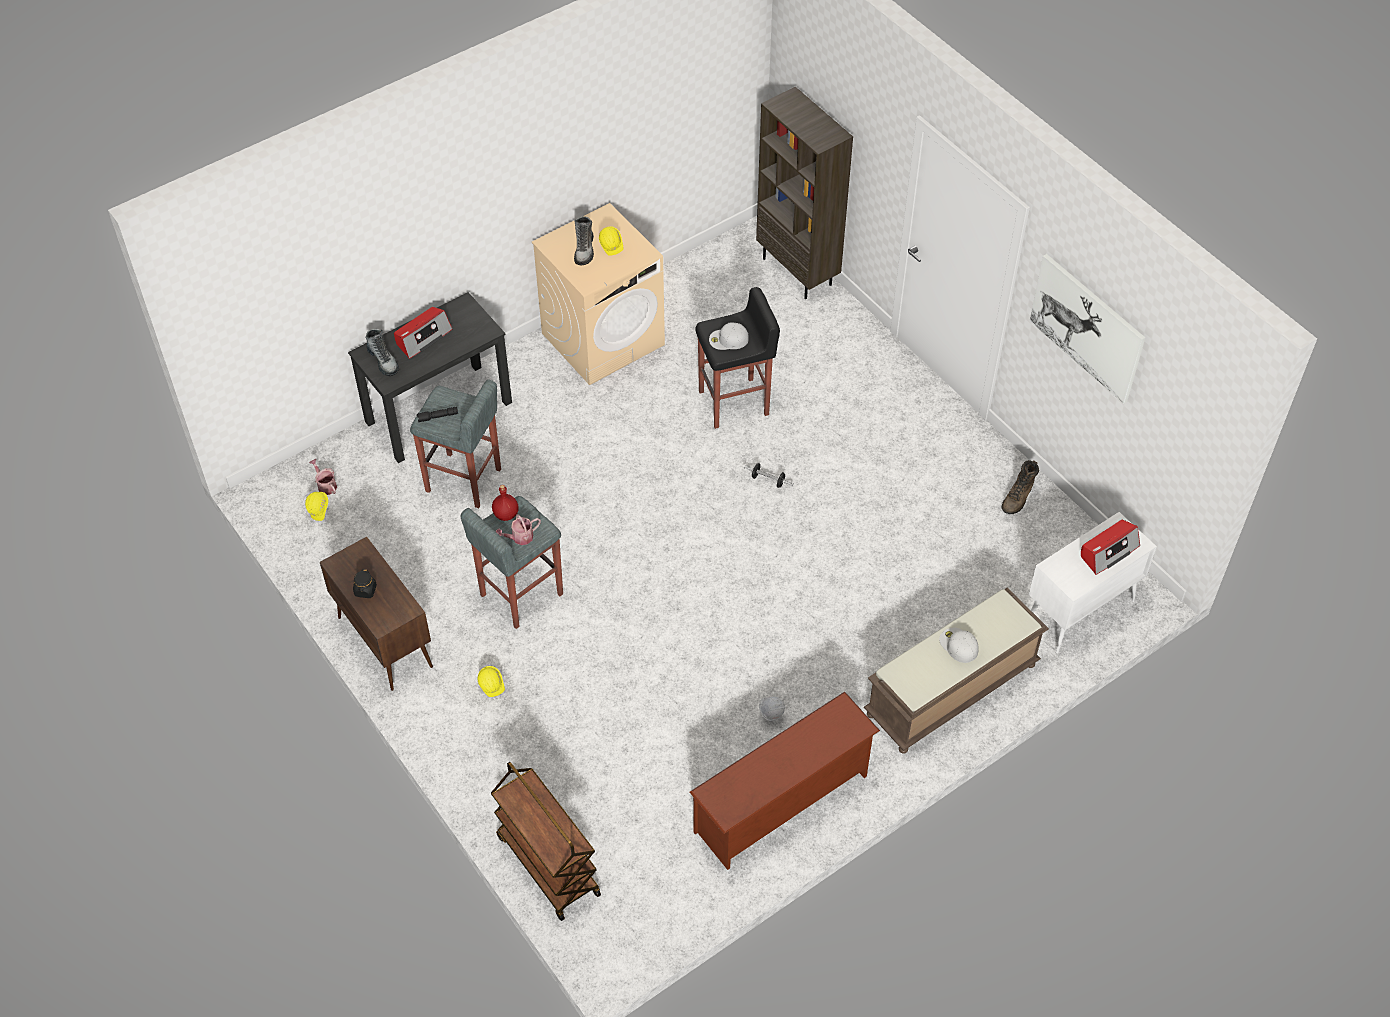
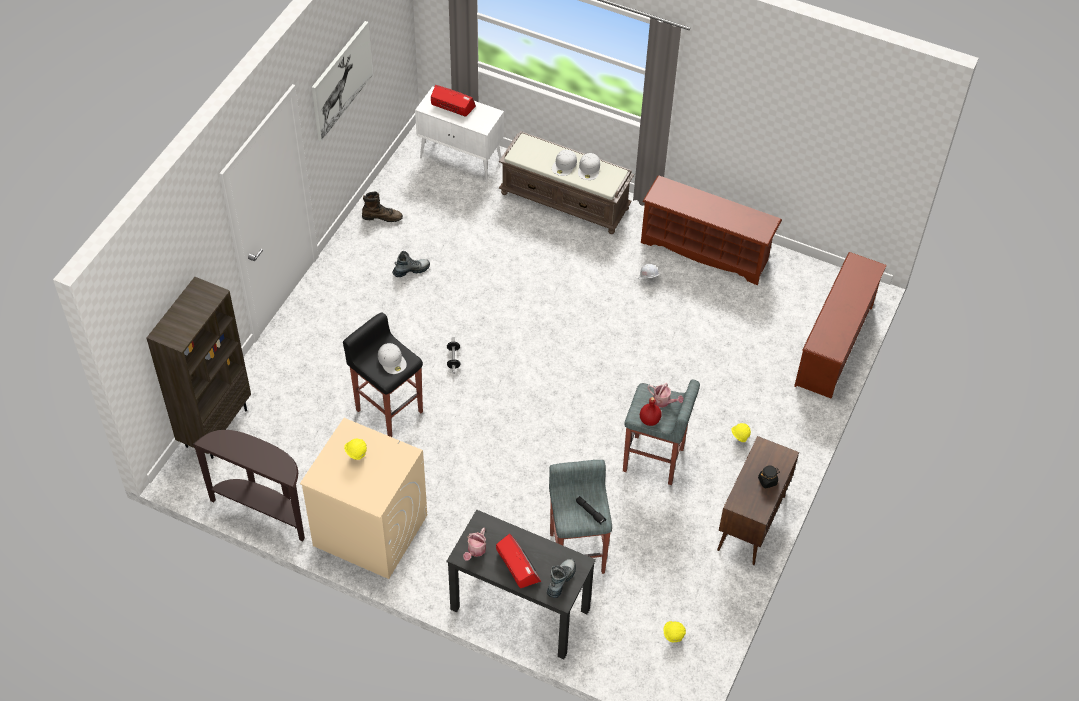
camera: 120 degrees left, 0 degrees up
watering can [309,459,337,495] -> watering can moved to [463,528,486,561]
radio [394,307,452,359] -> radio turned 45 degrees clockwise [496,534,541,588]
brown cart [491,762,601,921] -> brown shoe rack [794,252,887,399]
boot [574,216,594,265] -> boot moved to [392,251,430,277]
none -> brown console table [193,430,305,541]
none -> white cap [578,153,600,180]

